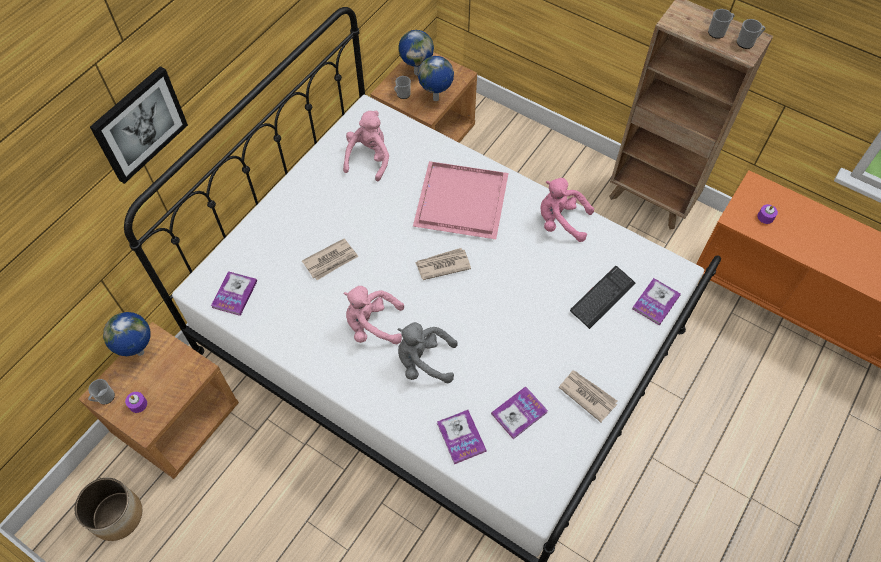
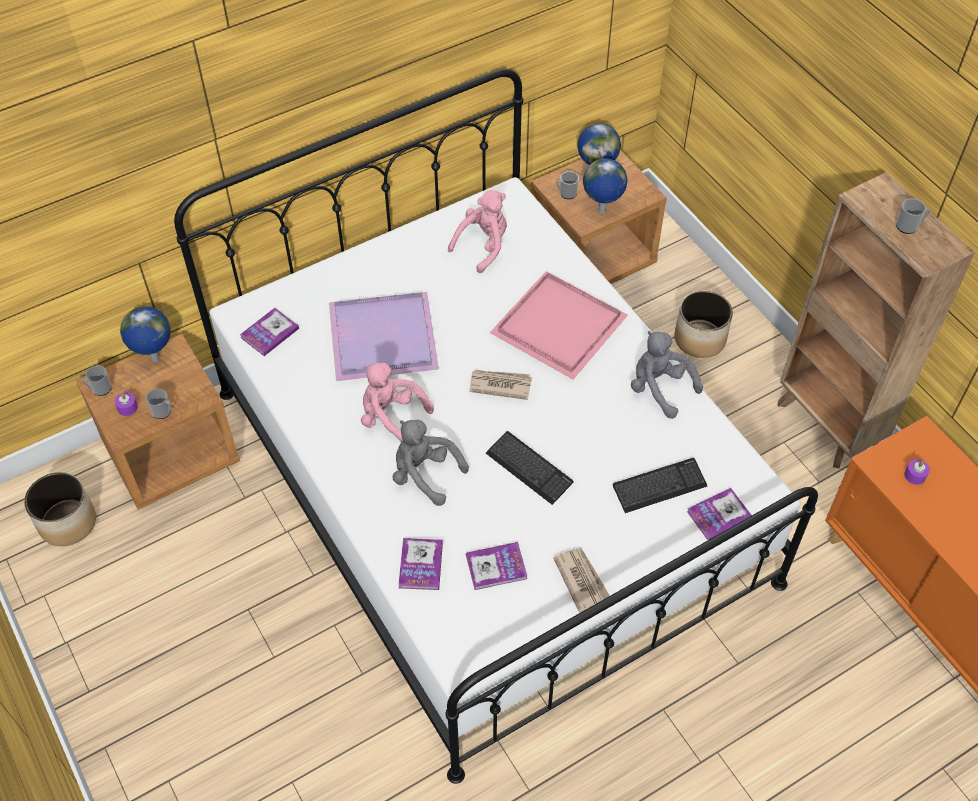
camera: 25 degrees right, 5 degrees down
picture [90,66,188,184] -> none
newspaper [302,238,358,280] -> purple tray [329,292,439,381]
pink plush toy [540,178,594,242] -> grey plush toy [631,331,703,419]
mug [737,19,765,49] -> mug moved to [146,389,171,419]
none -> keyboard [486,431,574,505]
none -> planter [674,290,733,358]

